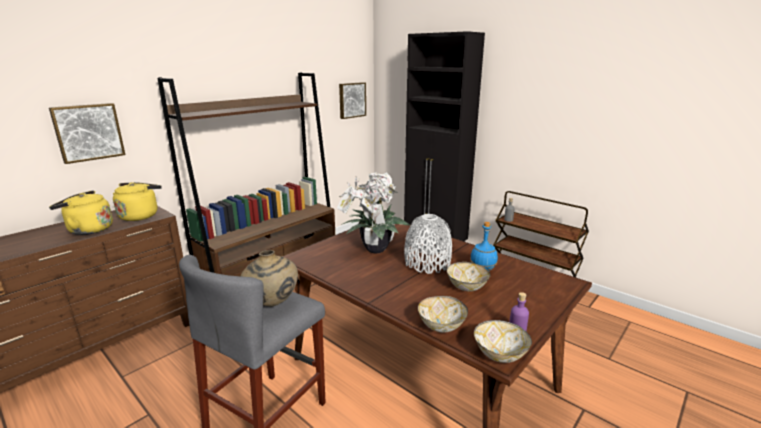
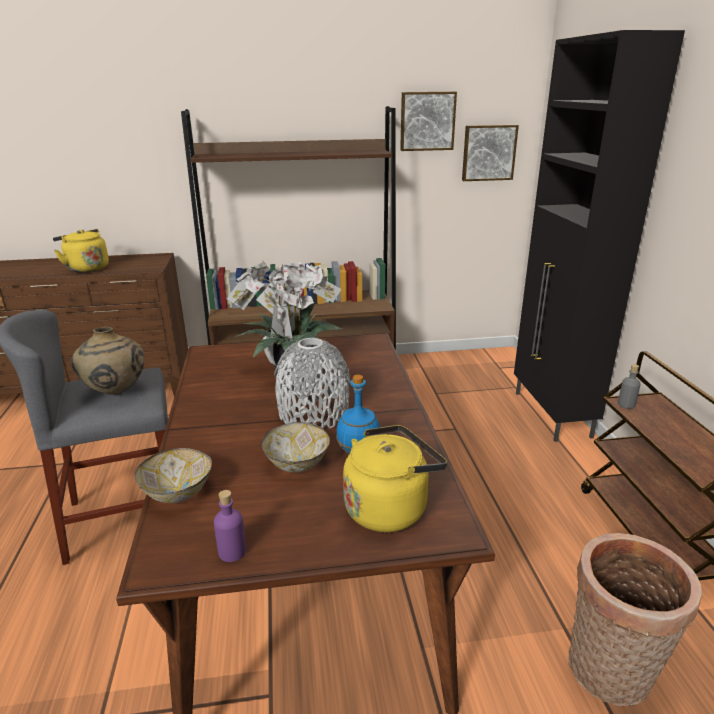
camera: 40 degrees right, 5 degrees up
picture [49,103,125,164] -> picture moved to [400,92,457,151]
yellow kettle [113,182,162,221] -> yellow kettle moved to [343,425,447,532]
bowl [474,320,532,363] -> none
none -> basket [568,533,702,706]

